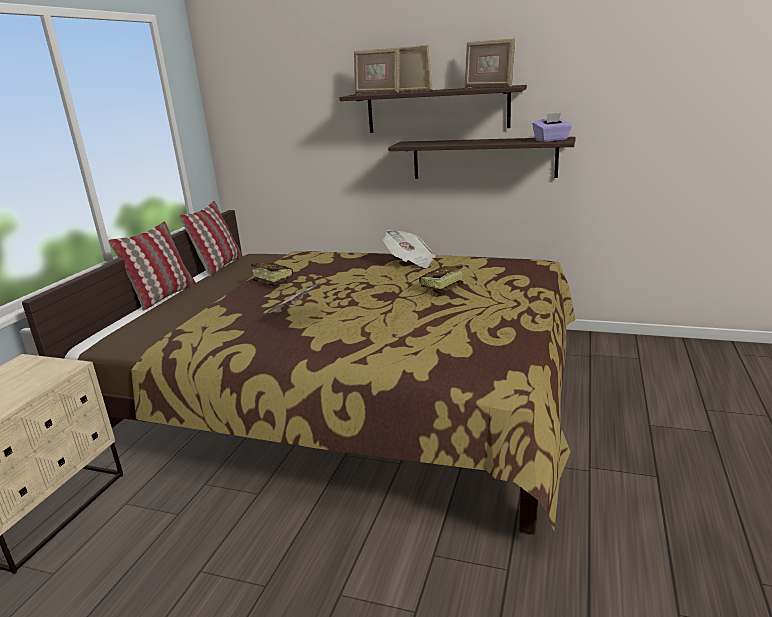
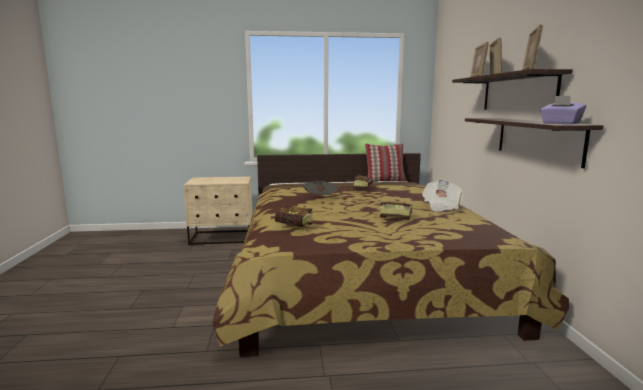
camera: 65 degrees right, 10 degrees down
pillow [108,221,196,311] -> none
none -> book [275,204,318,230]

